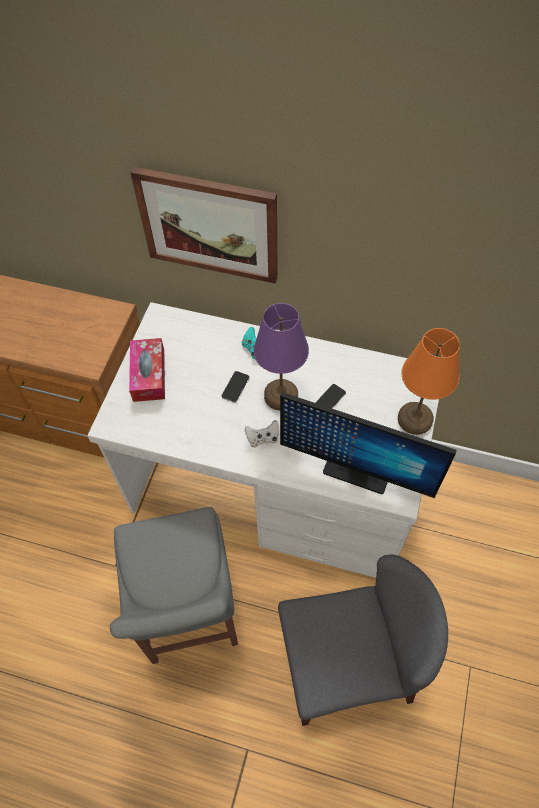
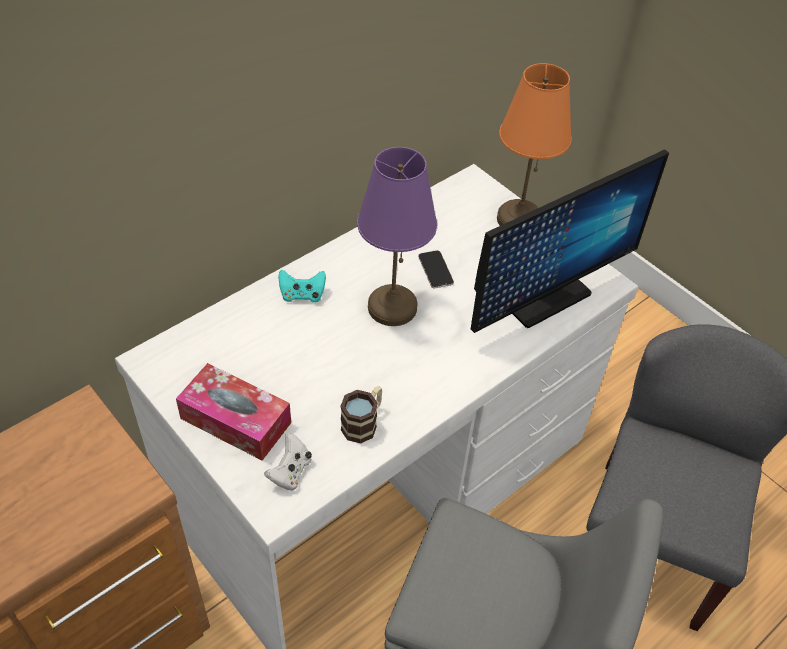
camera: 60 degrees left, 10 degrees down
picture [130,167,278,284] -> none
phone [221,371,250,403] -> none
white game controller [245,420,279,447] -> white game controller moved to [264,433,312,491]
none -> mug [341,386,382,444]

